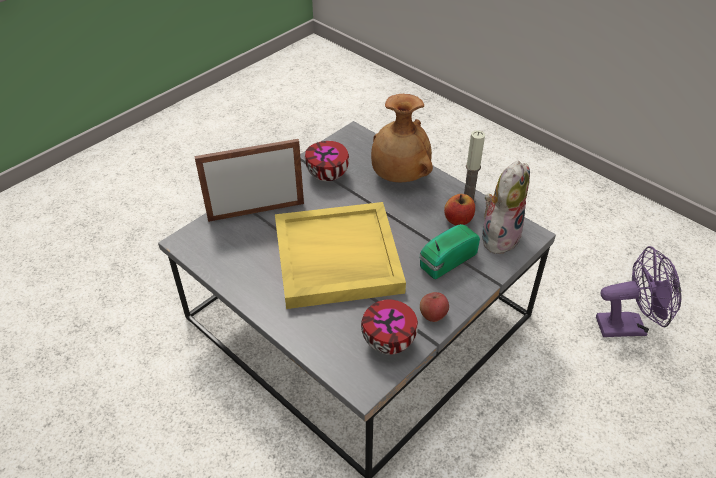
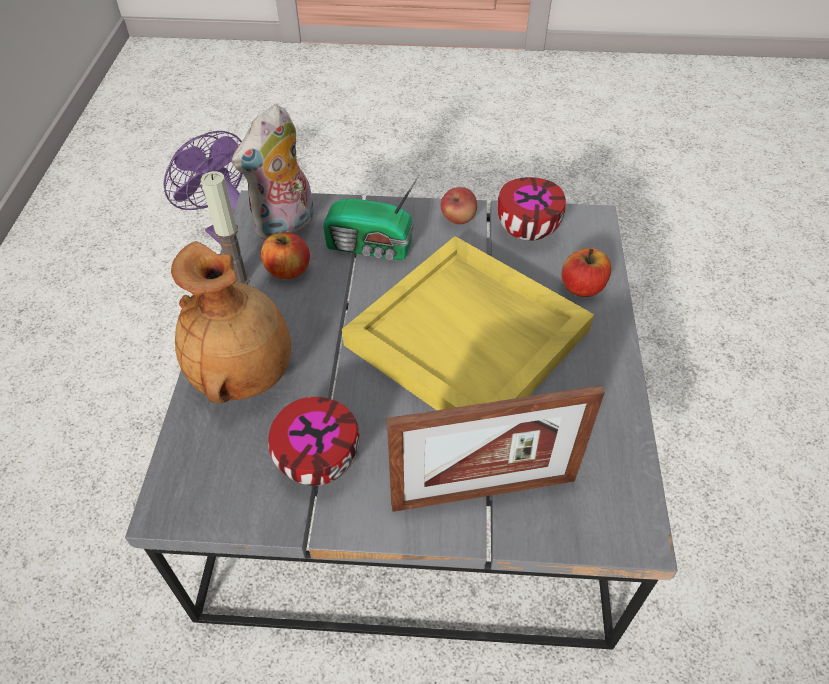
camera: 130 degrees left, 5 degrees up
picture frame [194,139,304,222] -> picture frame turned 45 degrees counterclockwise [387,385,605,512]
plush toy [482,161,530,254] -> plush toy turned 45 degrees counterclockwise [232,104,314,240]
none -> apple [562,248,611,297]

